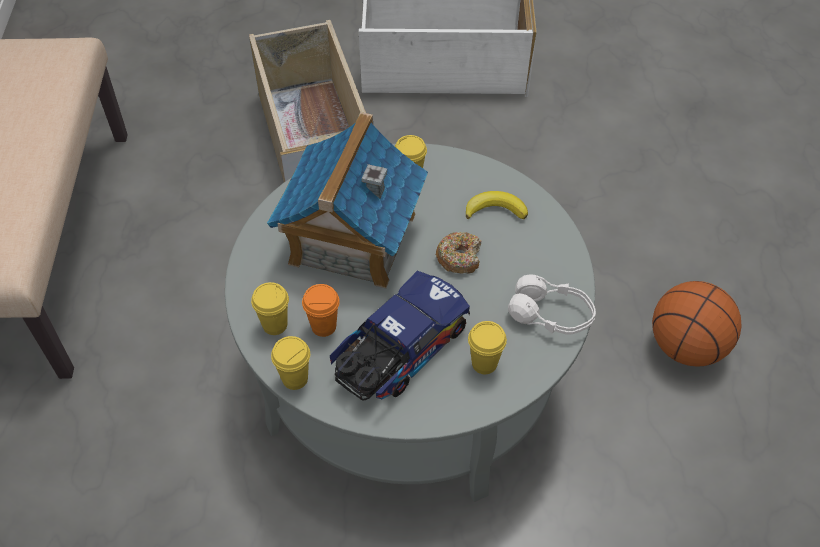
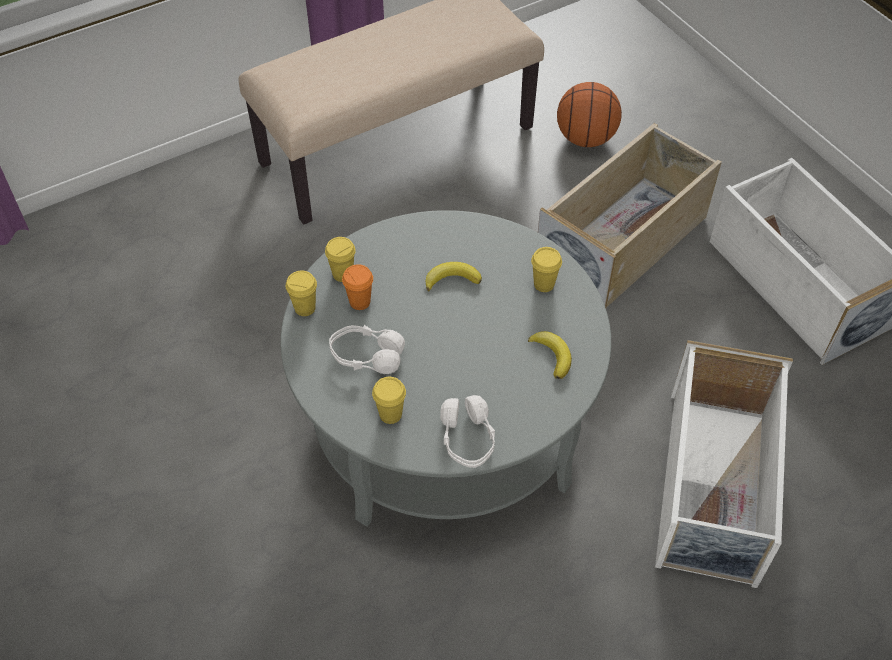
camera: 60 degrees right, 0 degrees up
toy house [267,112,428,288] -> banana [426,262,482,291]
toy truck [330,271,470,401] -> white headphones [329,325,405,374]
donut [436,232,482,274] -> none
basketball [652,281,741,367] -> basketball moved to [557,82,622,147]
none -> white storage box [655,340,793,588]

